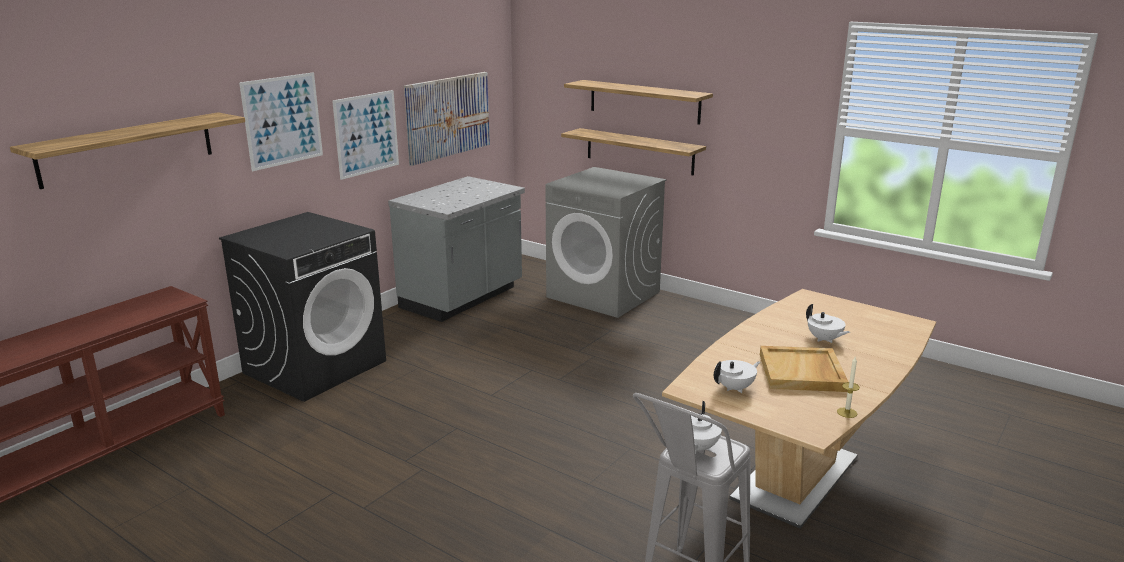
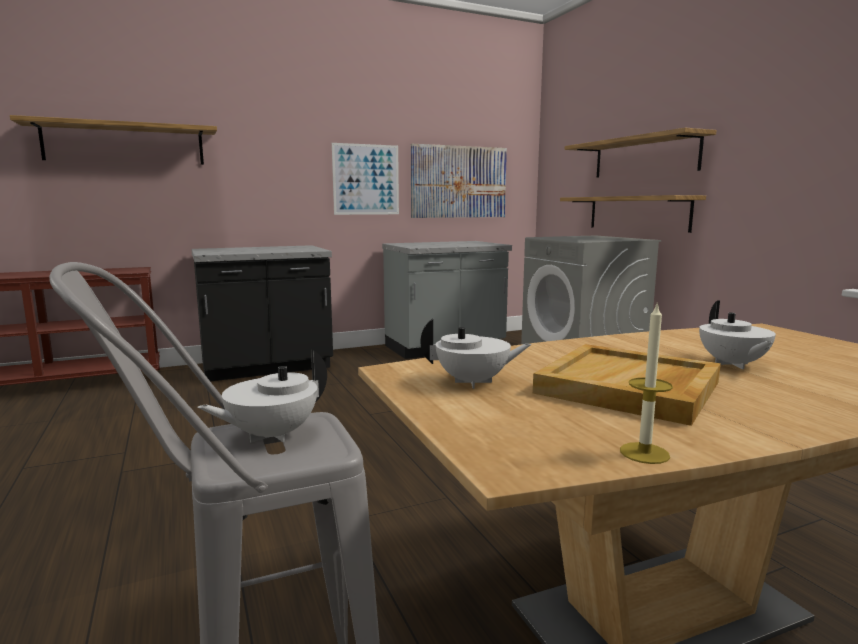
camera: 30 degrees right, 10 degrees down
black washing machine [219,212,386,402] -> black counter [191,245,333,381]
picture [239,73,323,171] -> none

